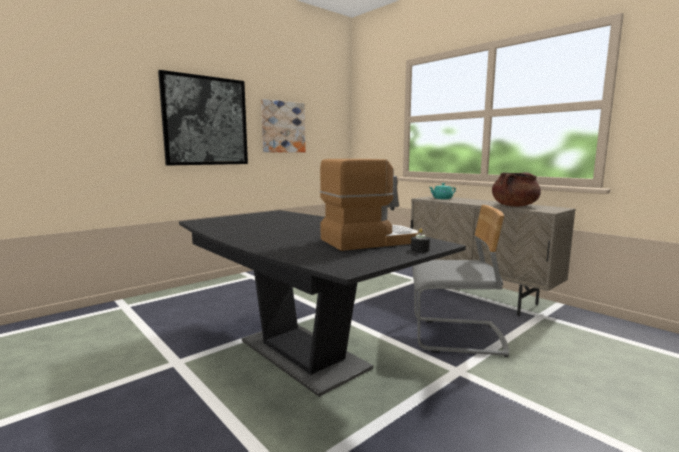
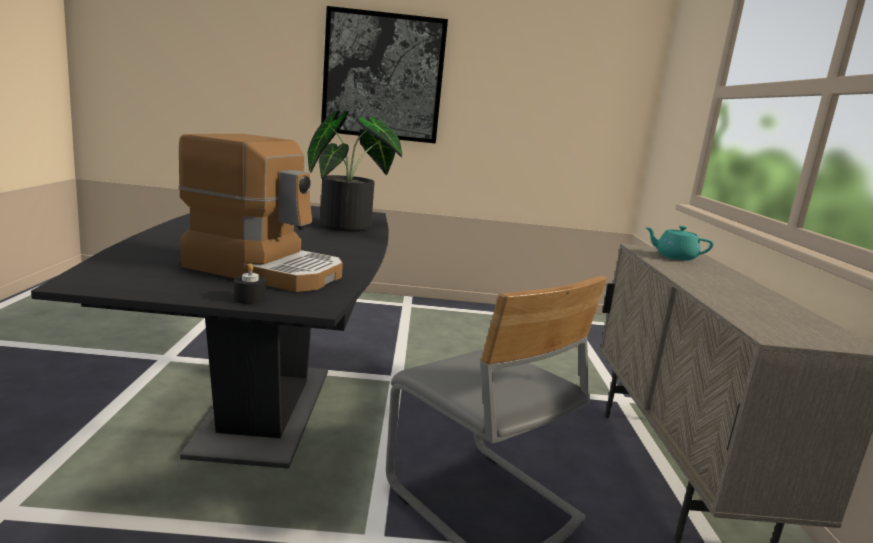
camera: 40 degrees right, 5 degrees up
picture [261,99,306,152] -> none
brown cooking pot [492,172,541,207] -> none
none -> potted plant [308,110,402,231]

